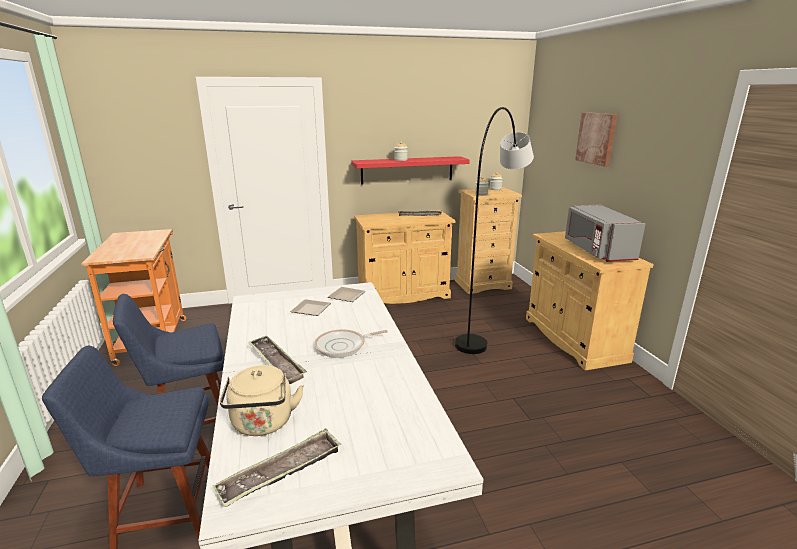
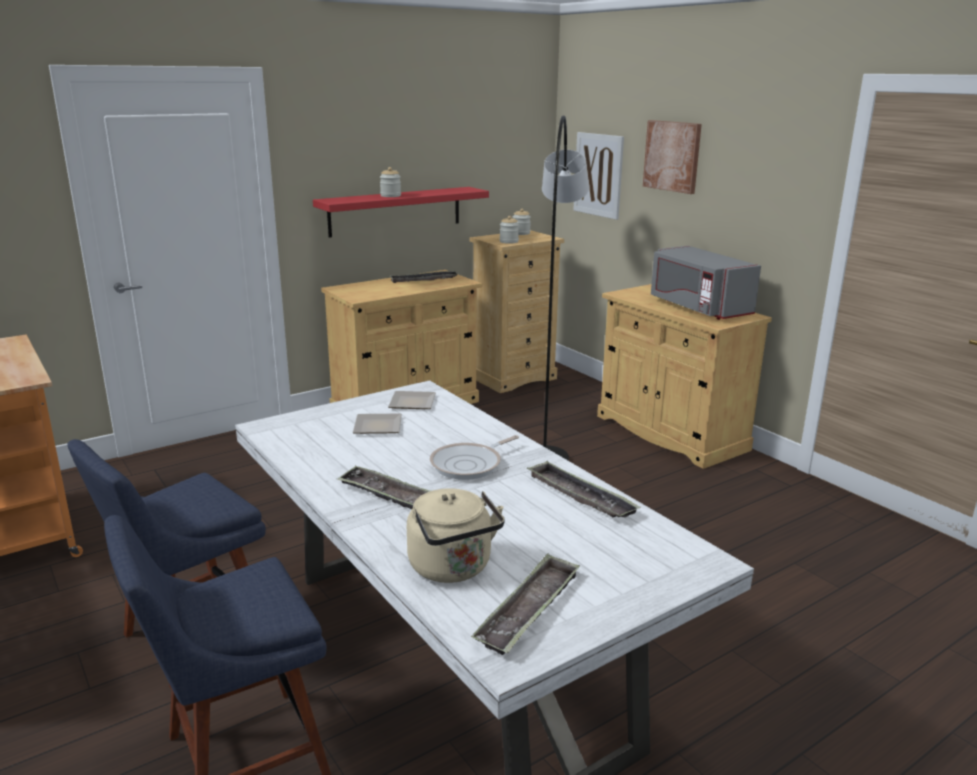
camera: 20 degrees left, 0 degrees up
none -> tray [527,461,641,517]
none -> picture [573,132,624,220]

